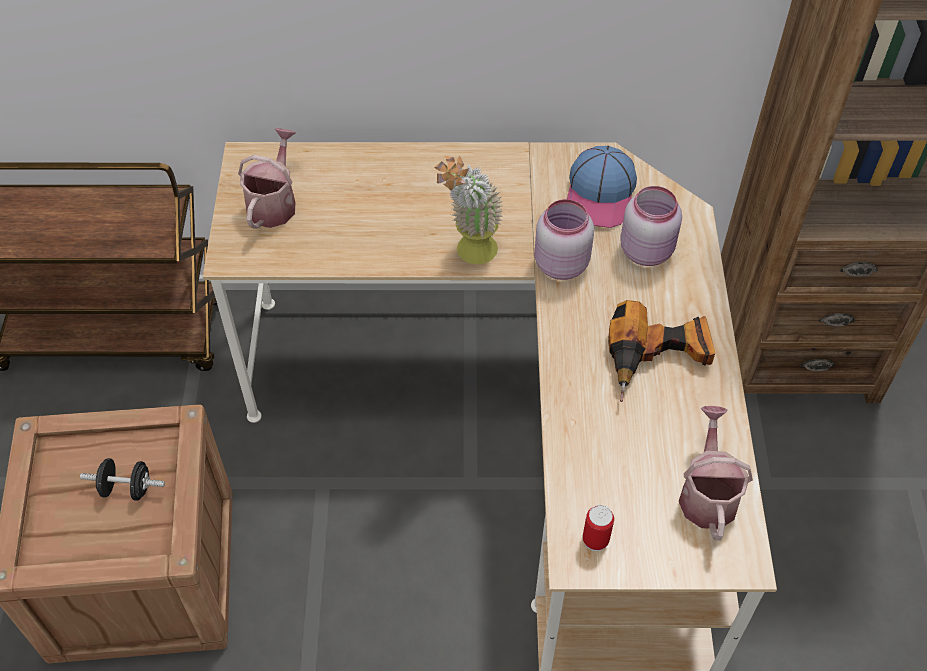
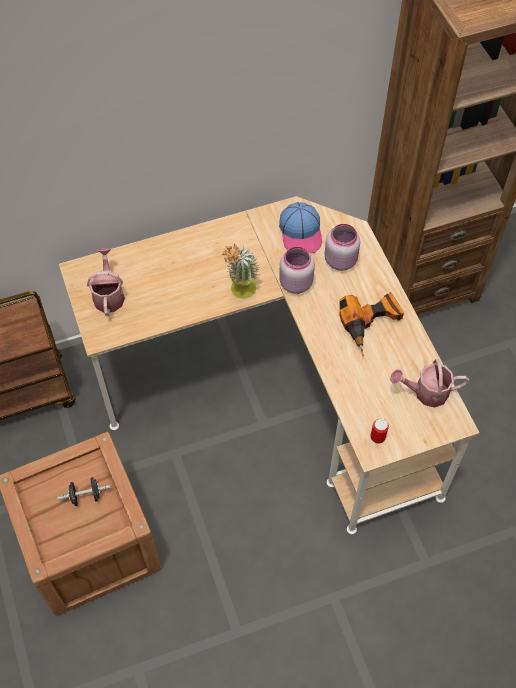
camera: 20 degrees left, 5 degrees up
watering can [679,406,753,541] -> watering can turned 75 degrees counterclockwise [390,359,469,408]

